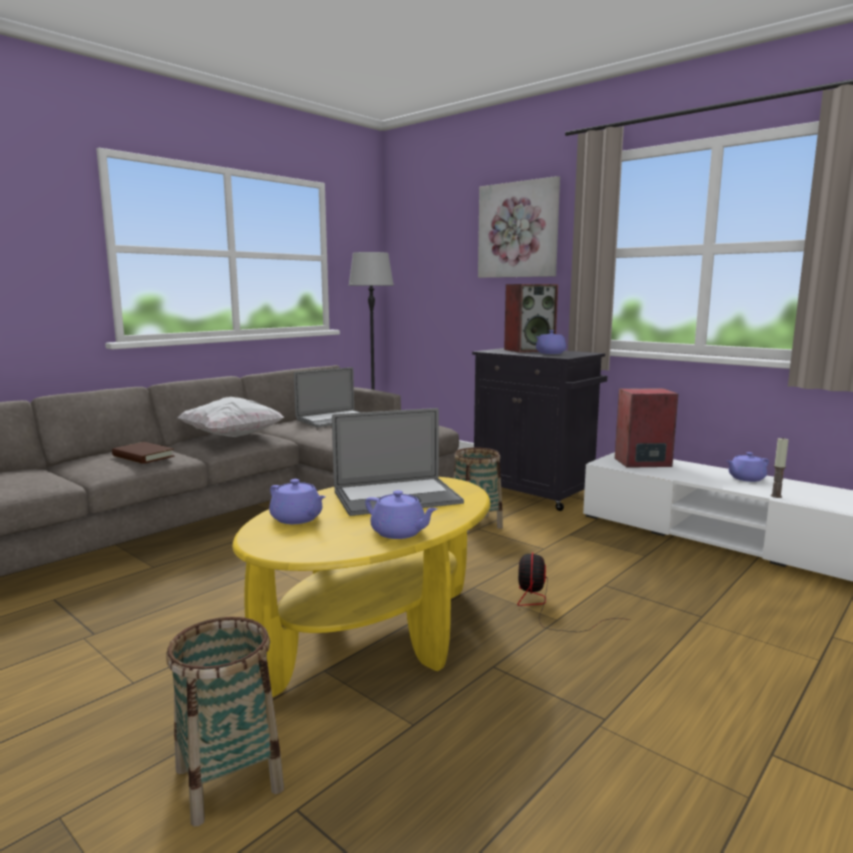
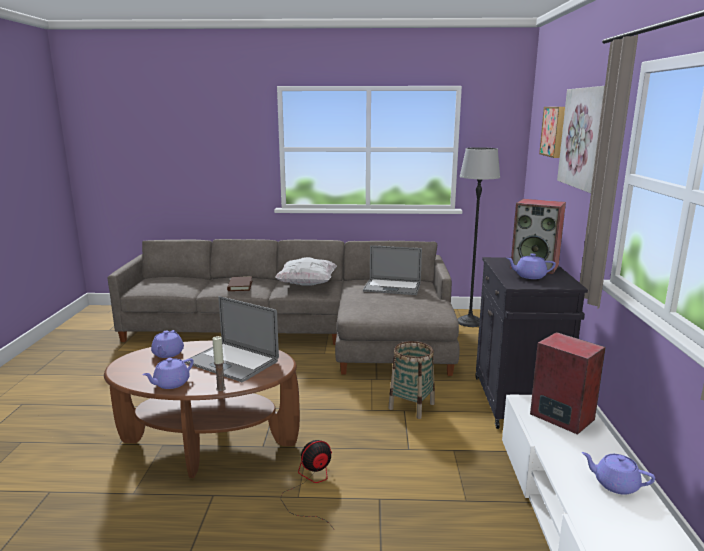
camera: 50 degrees right, 5 degrees up
basket [166,617,284,827] -> none
yellow coffee table [232,477,490,697] -> brown coffee table [104,341,300,478]
purple teapot [365,490,437,539] -> purple teapot turned 45 degrees clockwise [142,358,194,389]
candle [770,438,789,498] -> candle moved to [212,336,226,391]
none -> picture [539,107,565,158]

